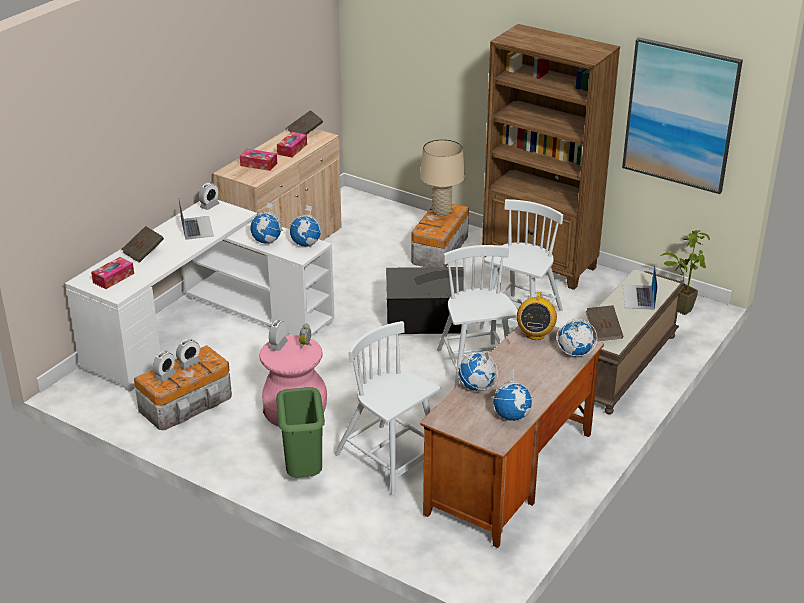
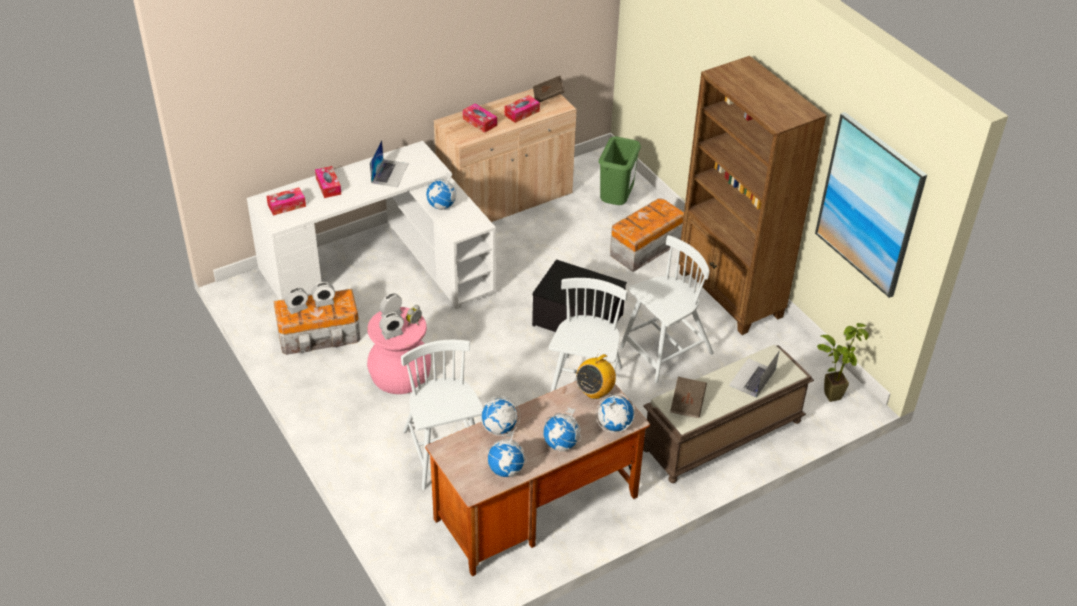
camera: 25 degrees right, 10 degrees up
brown book [121,226,164,263] -> tissue box [315,166,341,198]
alarm clock [199,183,220,210] -> alarm clock moved to [379,312,404,340]
green trash can [276,387,325,477] -> green trash can moved to [599,136,641,205]
globe [289,205,323,247] -> globe moved to [544,407,581,451]
beige table lamp [420,139,465,216] -> none

